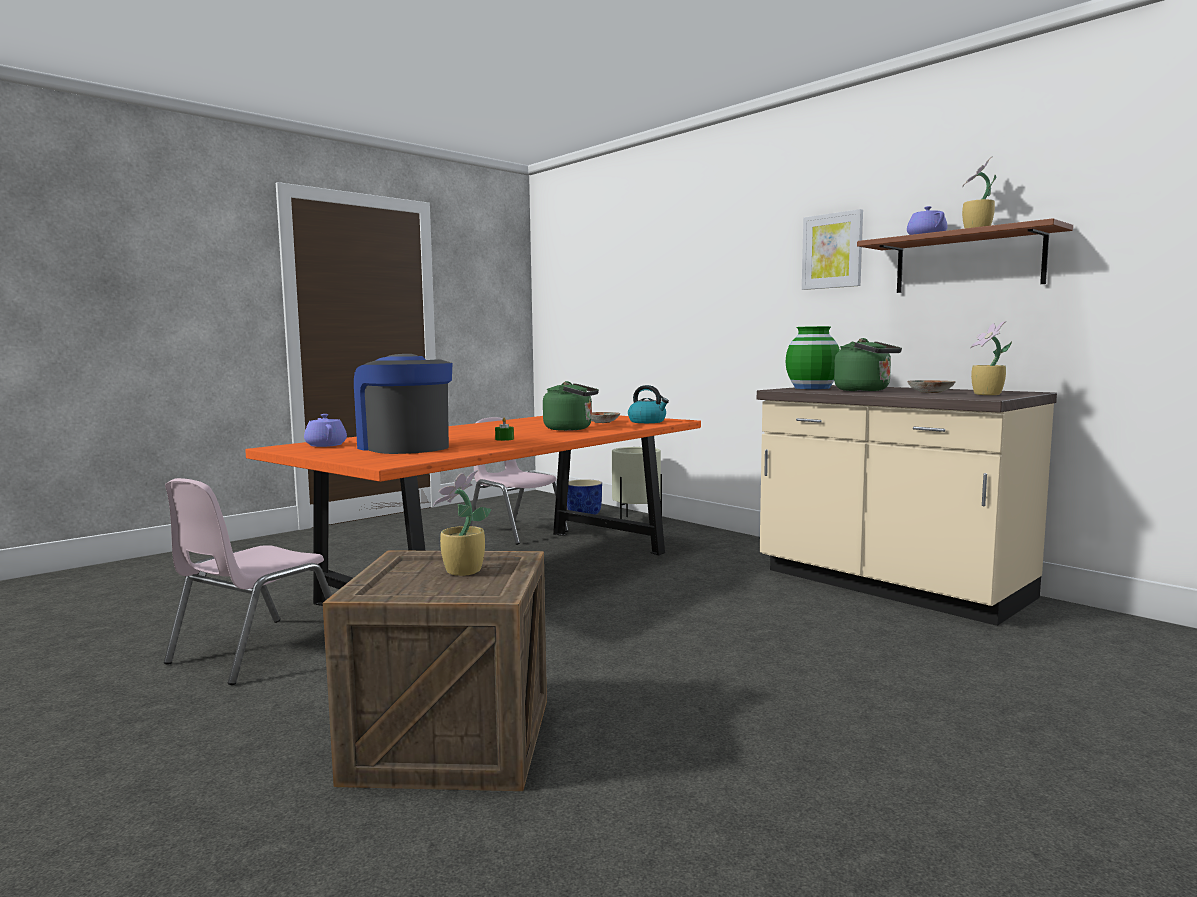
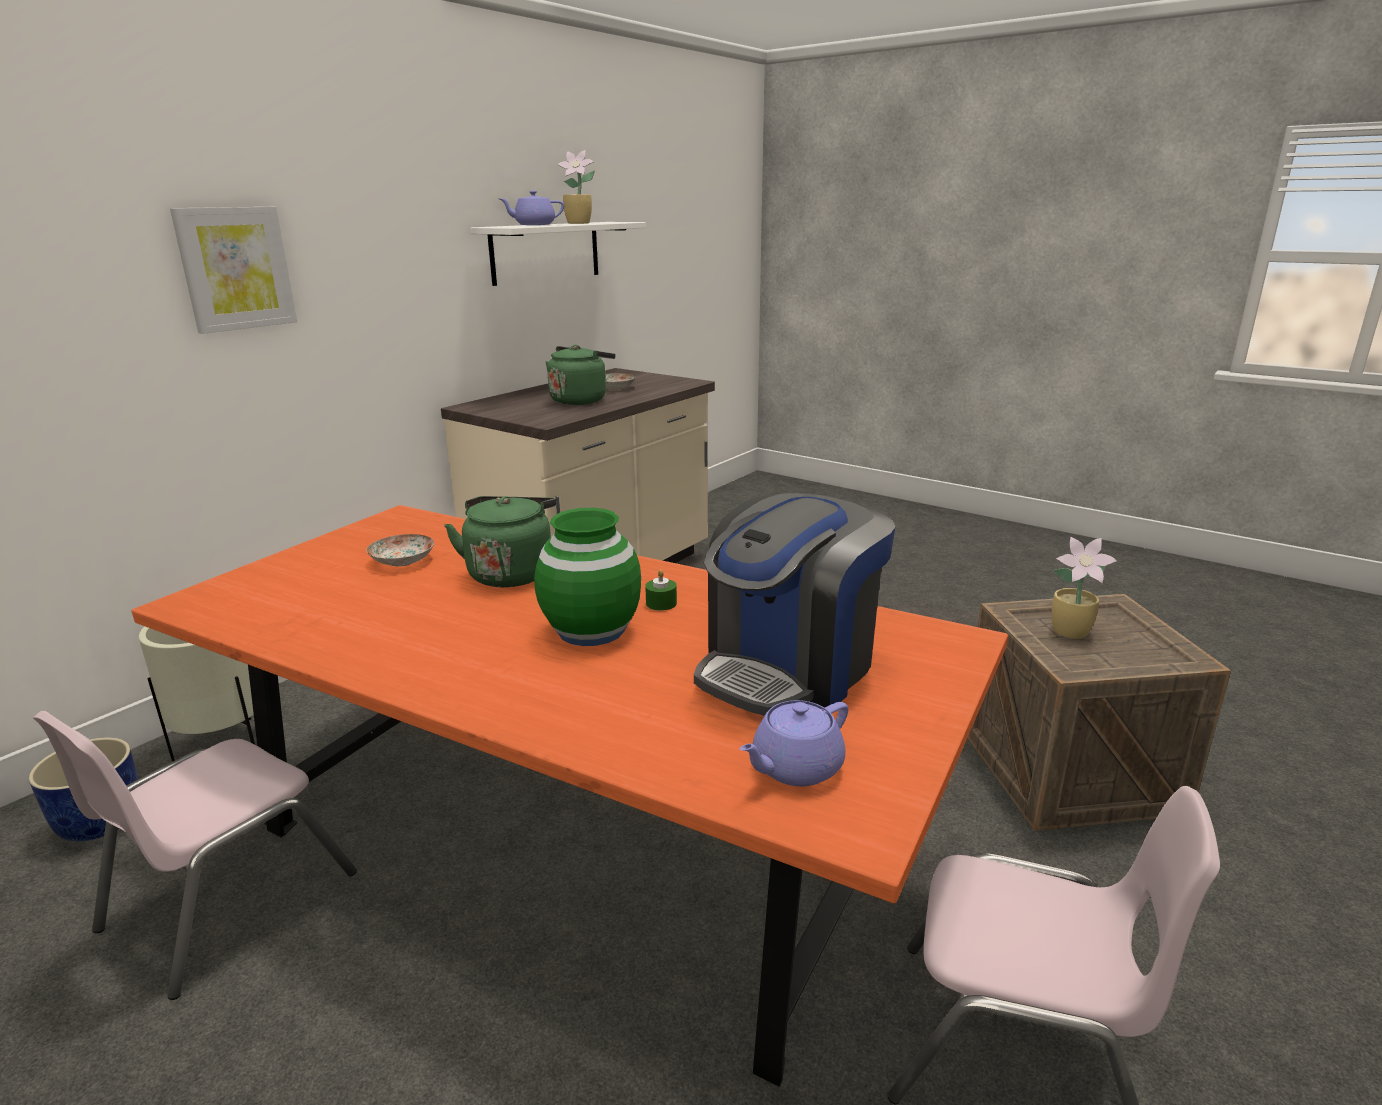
camera: 100 degrees left, 15 degrees up
kettle [628,385,669,423] -> none
green vase [786,326,840,389] -> green vase moved to [534,508,641,646]
picture [802,209,863,290] -> picture moved to [170,207,297,334]
brown shelf [857,218,1073,293] -> white shelf [470,222,646,286]
potted plant [971,321,1012,395] -> none

